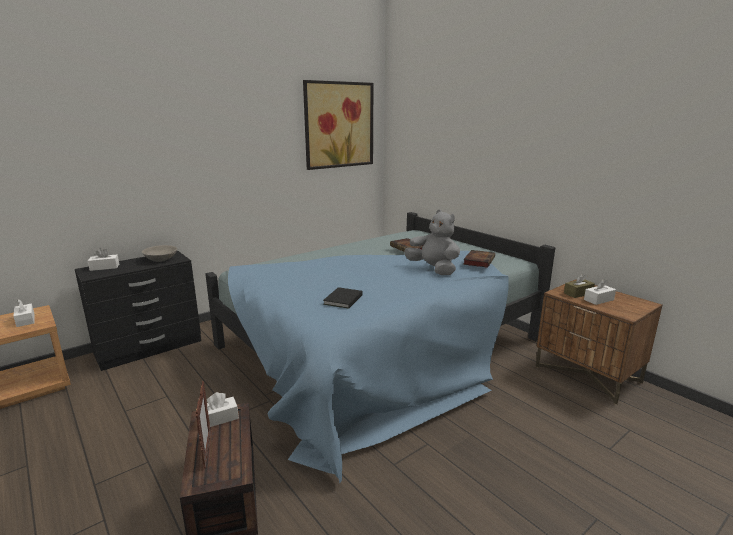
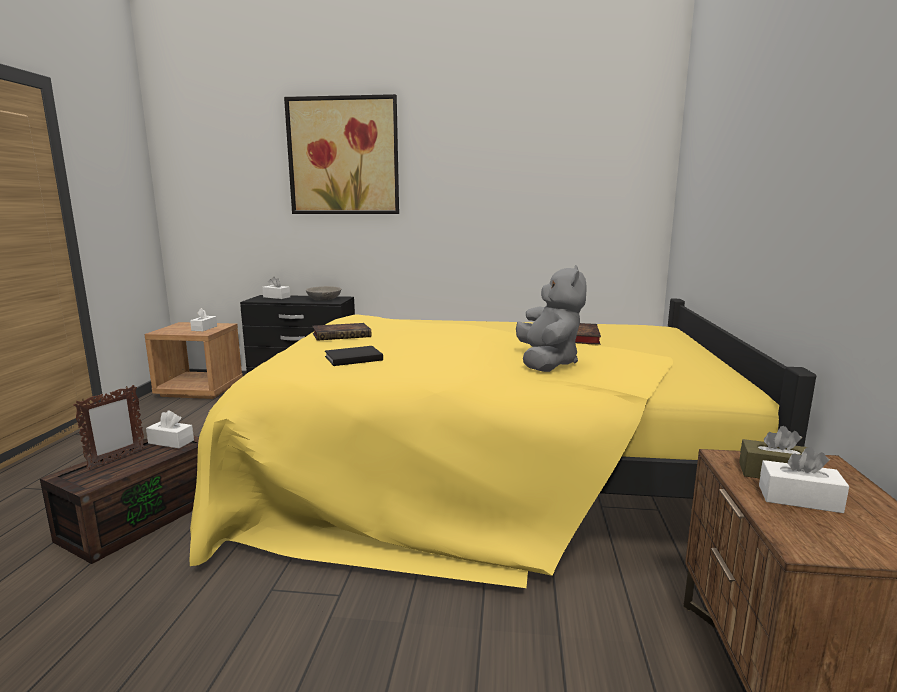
camera: 45 degrees right, 5 degrees down
blue bed [205,212,555,484] -> yellow bed [190,299,816,588]
picture [303,80,373,170] -> picture moved to [284,94,399,214]
book [463,250,495,268] -> book moved to [312,323,371,341]

